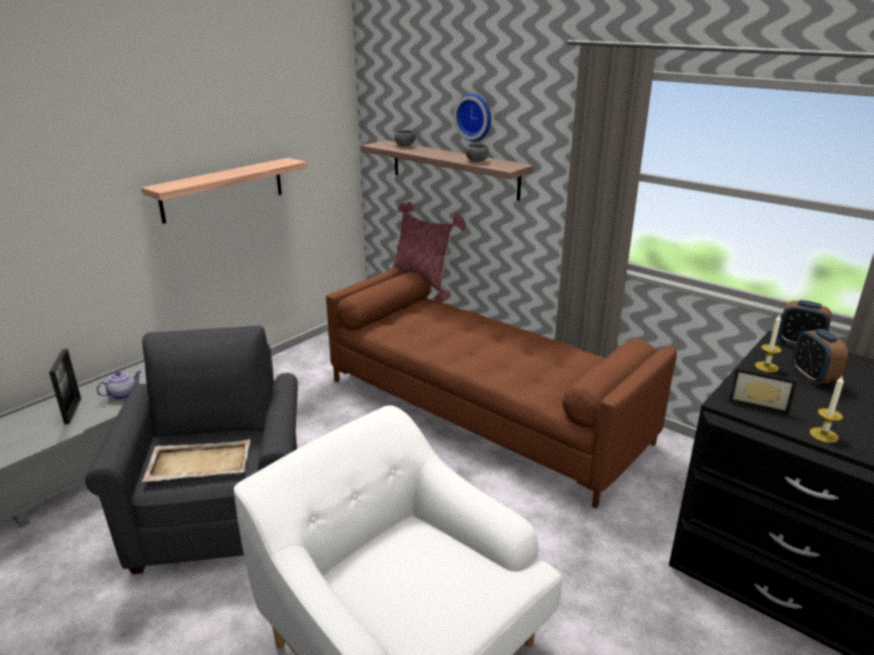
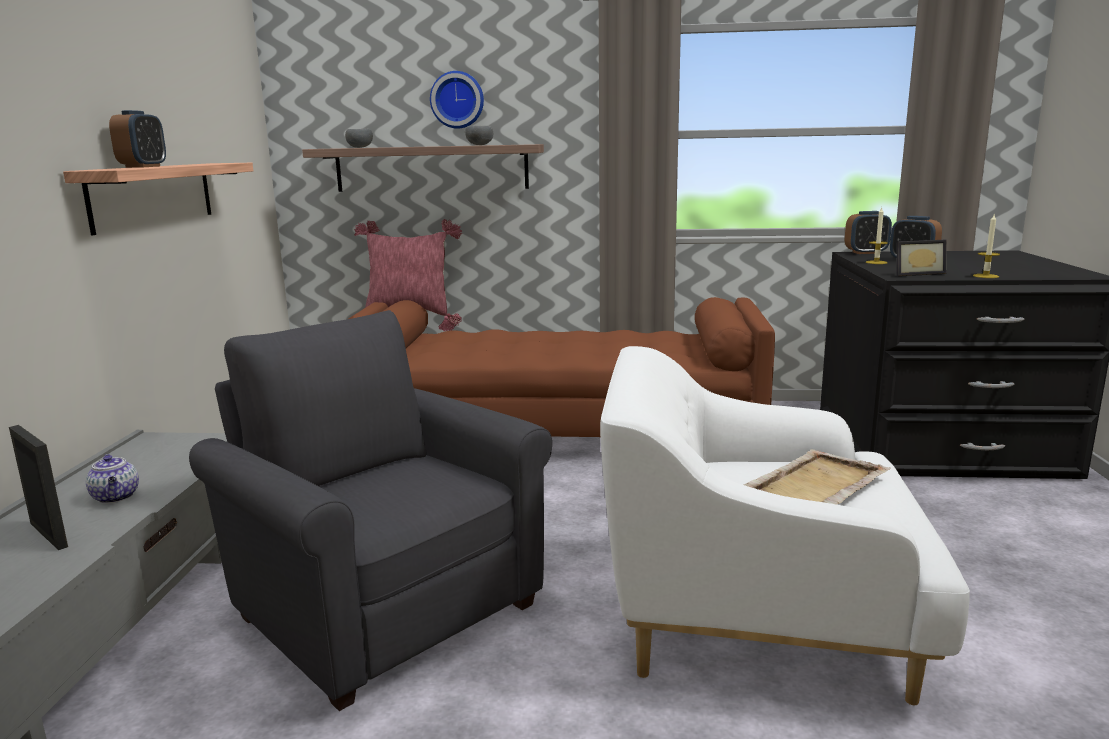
camera: 35 degrees left, 10 degrees down
teapot [96,370,141,399] -> teapot turned 135 degrees clockwise [86,454,139,503]
beige tray [142,439,251,482] -> beige tray moved to [743,449,891,505]
none -> alarm clock [109,110,166,168]

